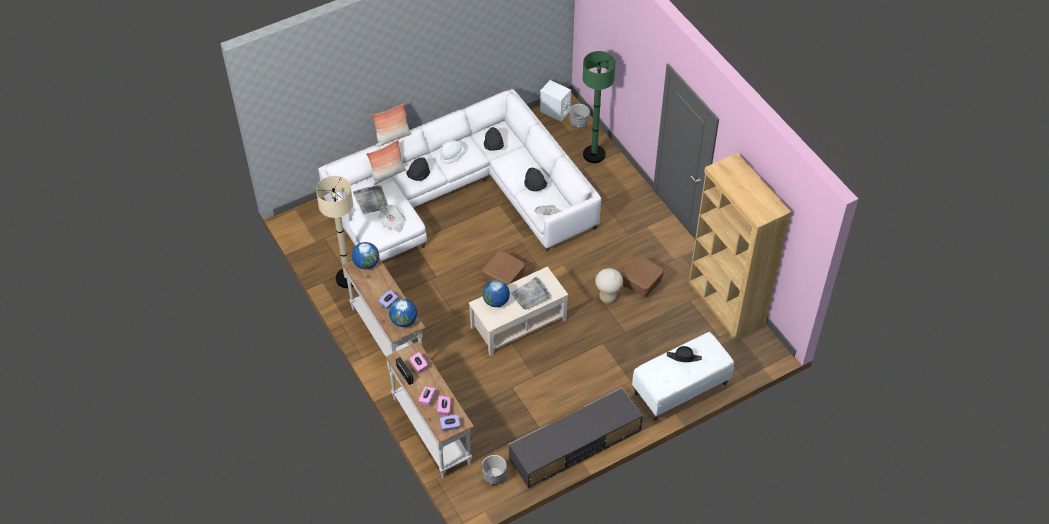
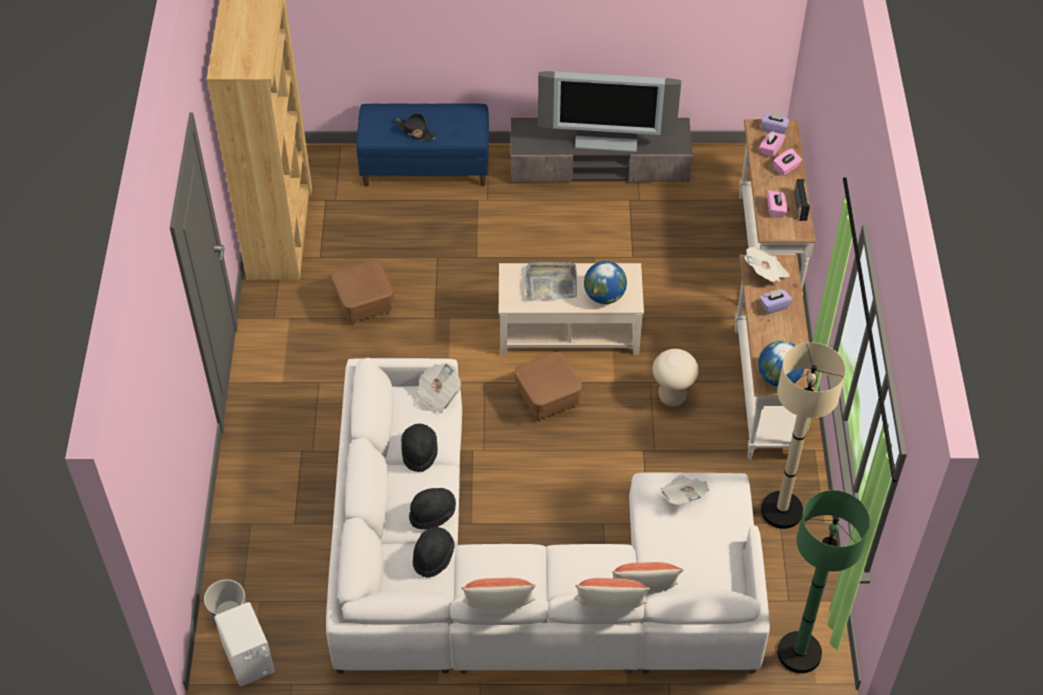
camera: 150 degrees left, 0 degrees up
grey tray [353,185,388,214] -> none
globe [389,299,417,327] -> newspaper [744,247,790,282]
black hat [406,157,430,181] -> black hat moved to [409,488,456,530]
white hat [440,141,464,164] -> none
planter [482,455,507,485] -> none
green floor lamp [583,51,616,163] -> green floor lamp moved to [777,490,870,673]
beige stool [595,268,623,304] -> beige stool moved to [652,349,699,407]
white bench [632,332,734,421] -> blue bench [357,103,489,186]
none -> pillow [461,578,536,611]
none -> television [538,71,681,152]

